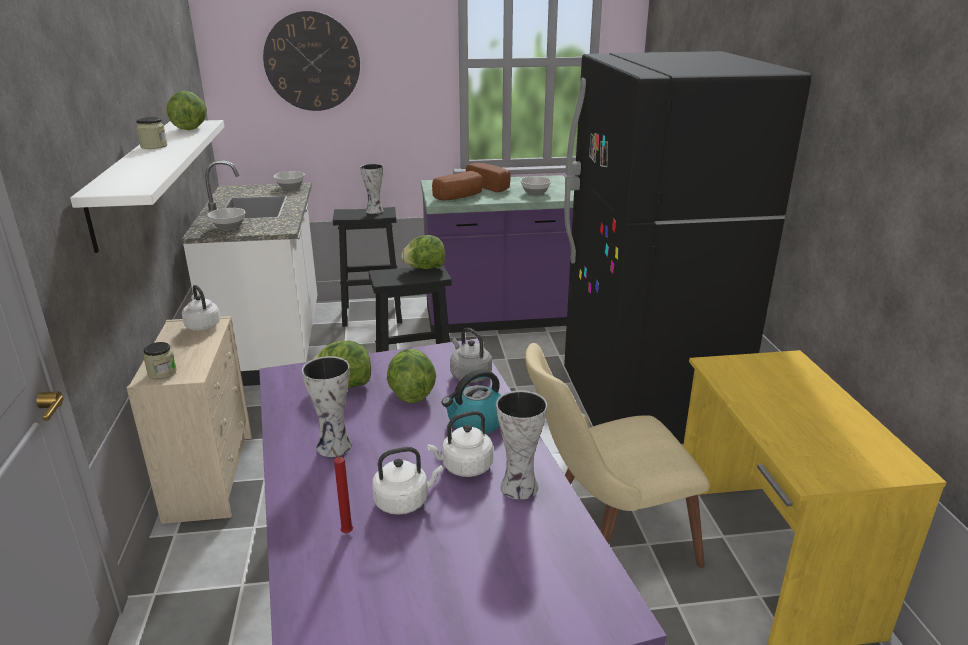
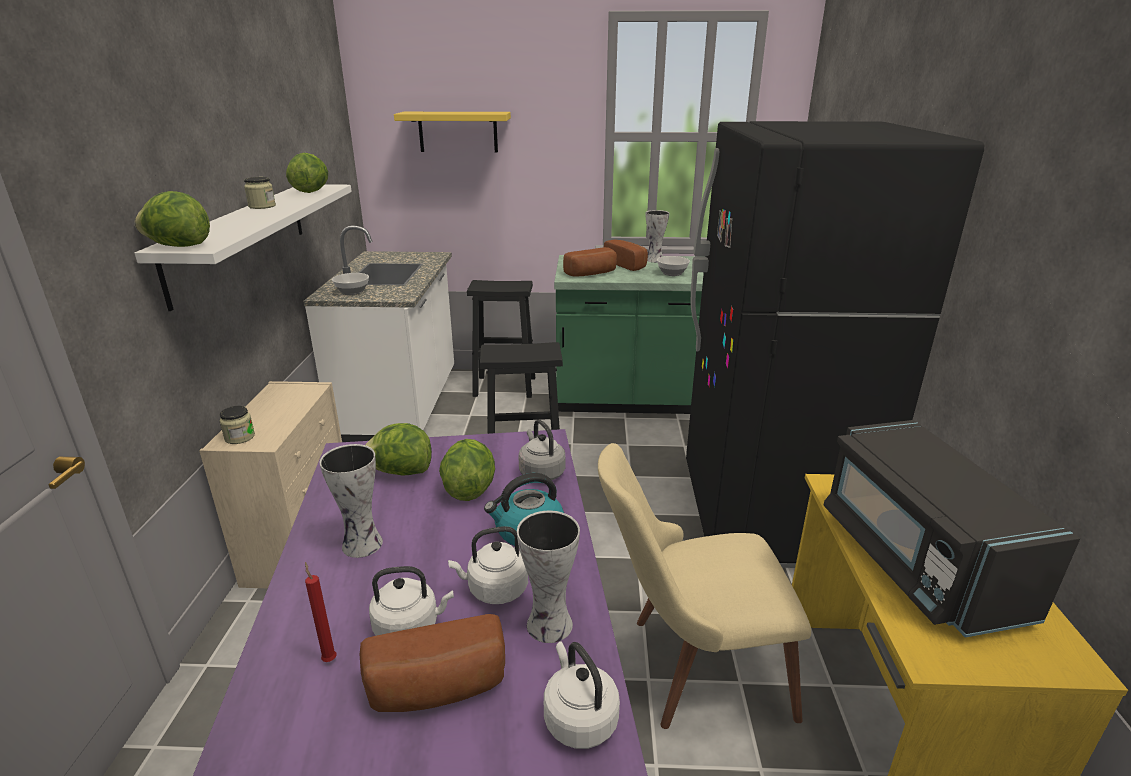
camera: 10 degrees right, 0 degrees up
white kettle [182,285,220,331] -> white kettle moved to [544,642,620,749]
wall clock [263,11,360,111] -> yellow shelf [394,112,511,152]
bowl [274,171,305,190] -> none
vase [360,164,384,214] -> vase moved to [646,210,669,263]
lettuce [401,235,445,269] -> lettuce moved to [134,191,210,247]
purple counter [421,175,574,333] -> green counter [554,255,705,414]
none -> bread [360,614,505,712]
none -> black microwave [823,420,1080,637]

